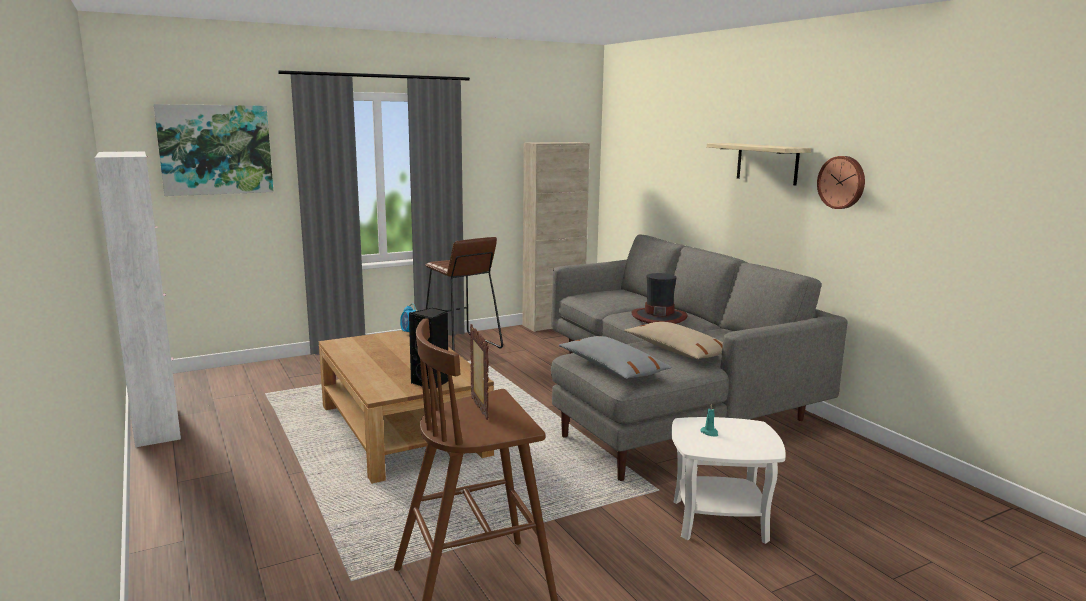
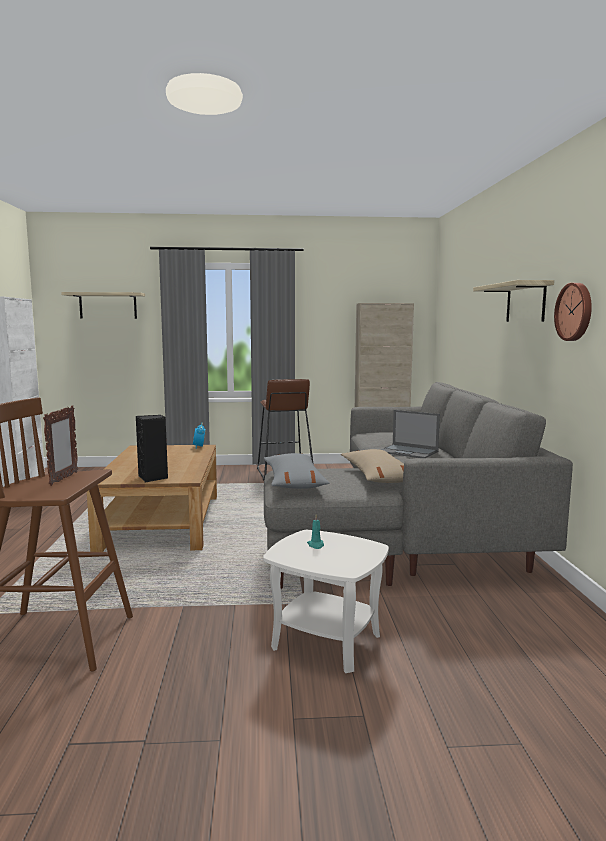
camera: 25 degrees right, 5 degrees down
picture [154,104,274,196] -> shelf [61,292,145,319]
hat [631,273,688,324] -> laptop [381,410,440,458]

